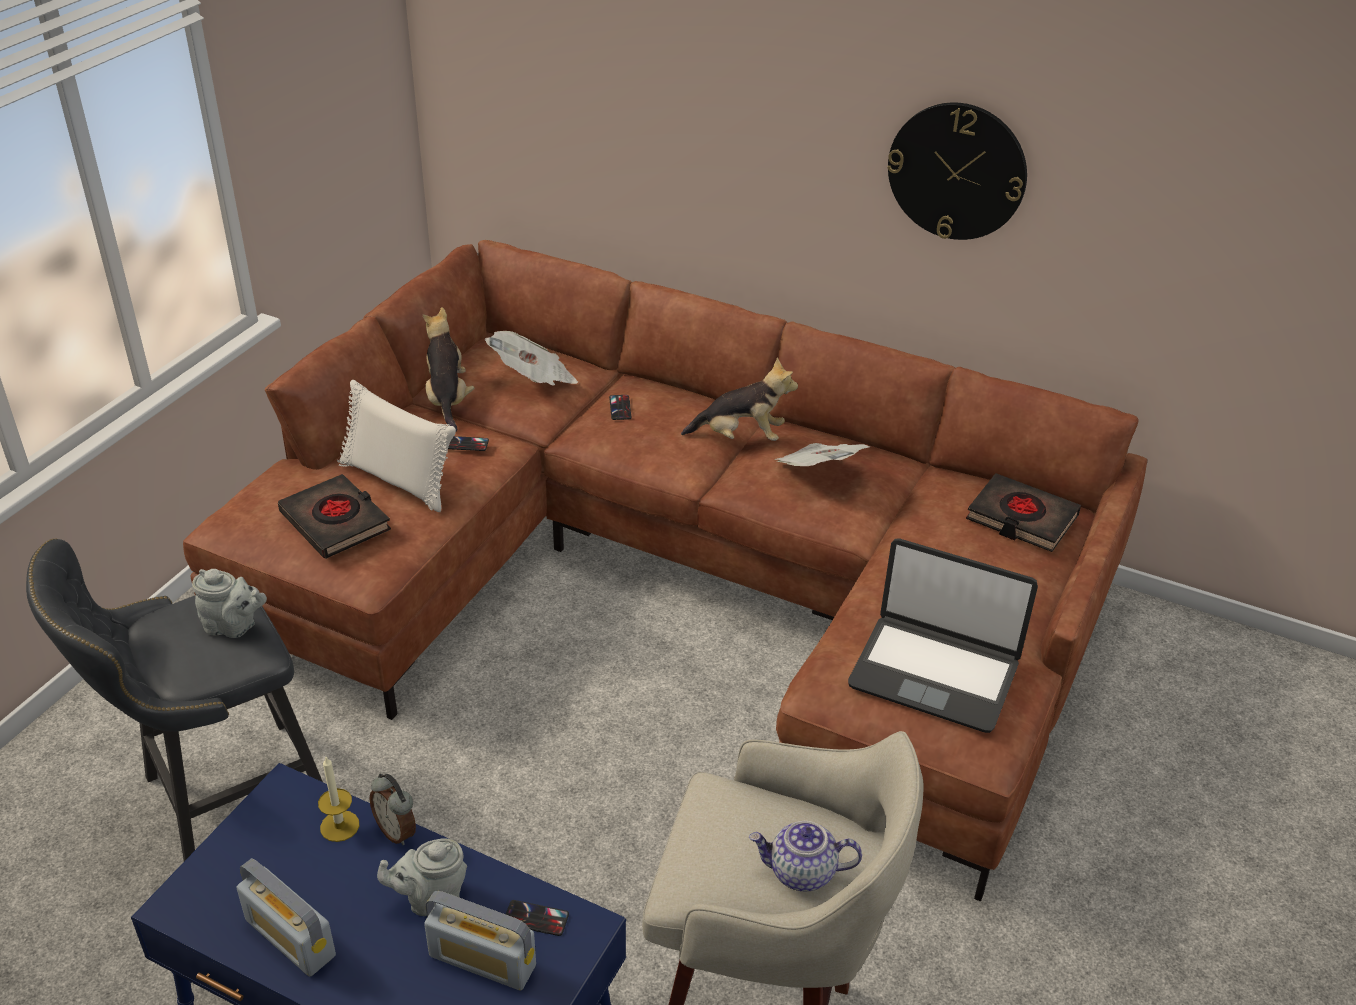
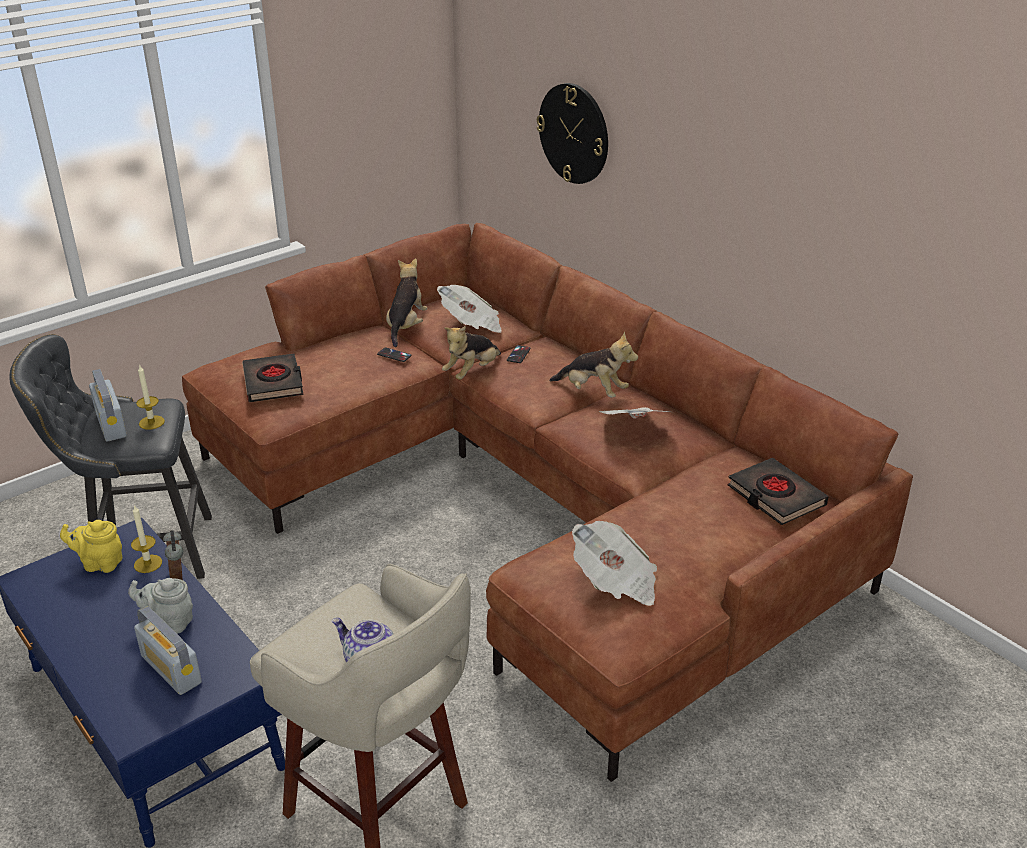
camera: 25 degrees right, 5 degrees down
grey teapot [192,569,267,638] -> candle [136,364,165,430]
radio [237,858,336,976] -> radio moved to [89,369,127,442]
white pillow [338,380,456,512] -> none
phone [506,900,569,936] -> none
laptop [848,539,1038,733] -> newspaper [572,521,657,606]
wall clock [887,102,1027,240] -> wall clock moved to [537,83,608,184]
none -> yellow teapot [60,520,122,573]
none -> plush toy [442,326,501,380]

